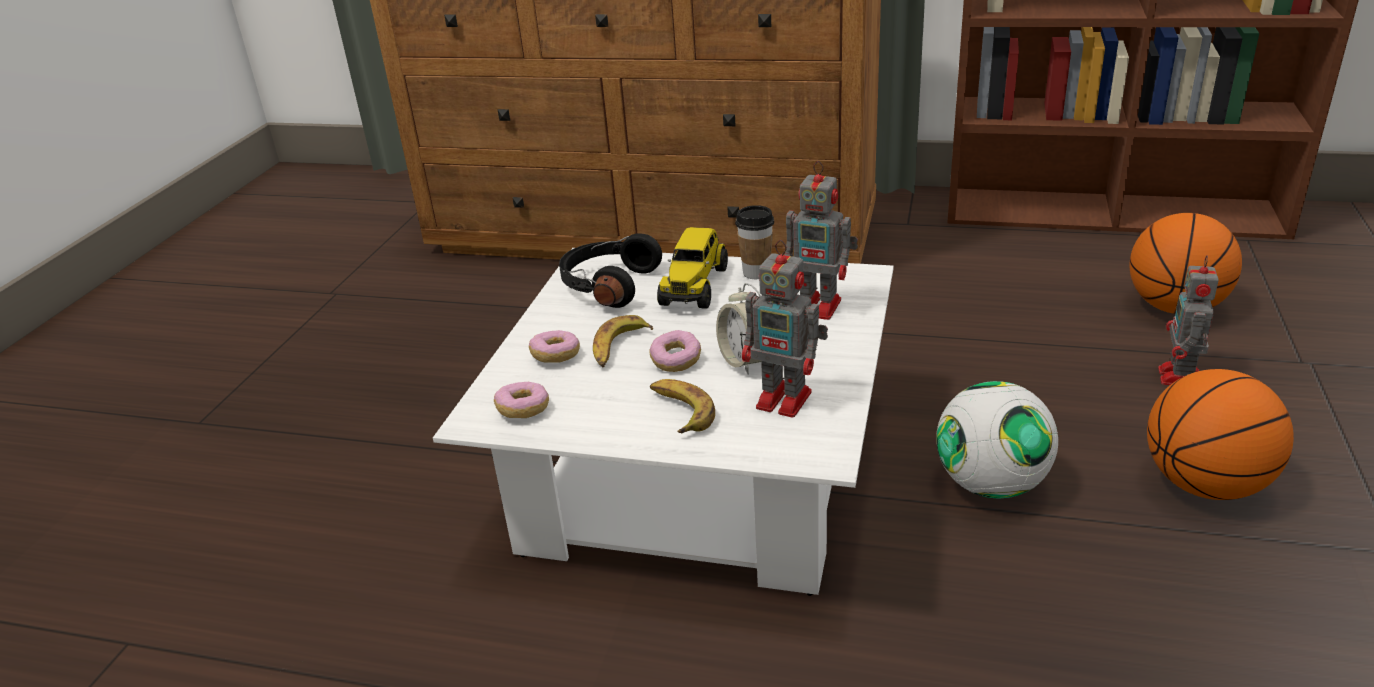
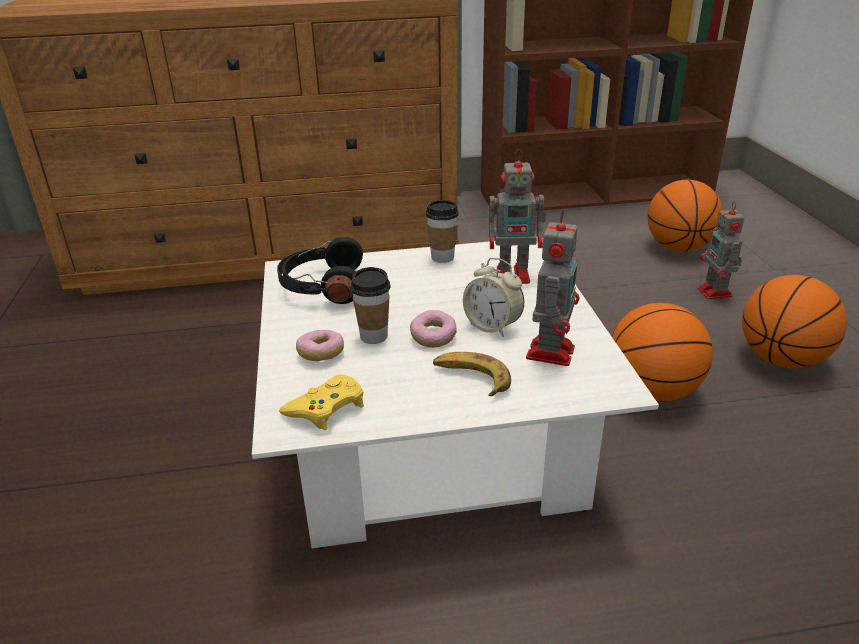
camera: 25 degrees left, 0 degrees up
donut [494,382,549,418] -> yellow game controller [279,375,364,430]
banana [593,315,653,367] -> cup [350,267,391,344]
toy truck [657,227,728,308] -> none
toy robot [742,240,828,418] -> toy robot turned 75 degrees counterclockwise [526,209,579,366]
football [936,381,1058,498] -> basketball [611,303,713,402]

